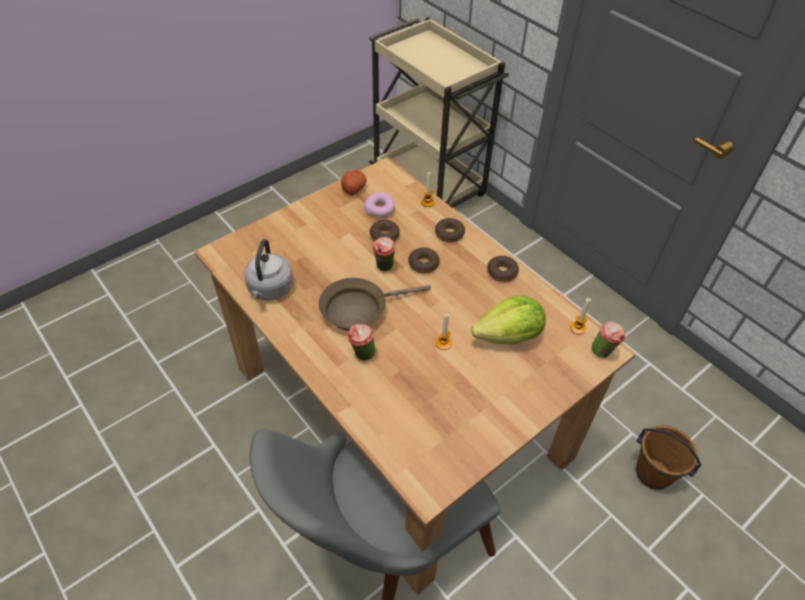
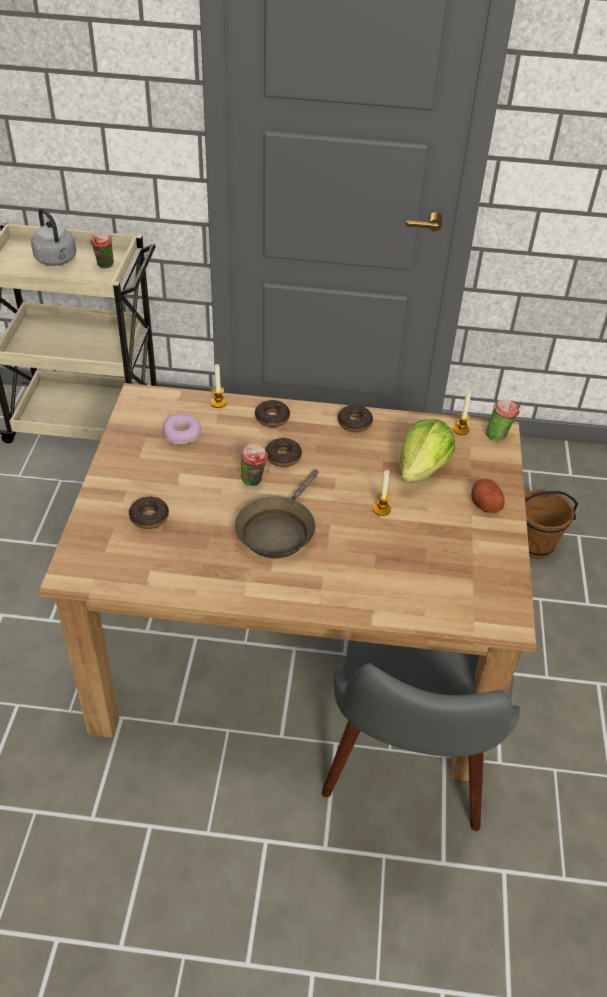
camera: 45 degrees left, 5 degrees down
grey kettle [244,239,293,300] -> grey kettle moved to [31,208,76,266]
potato [341,170,366,195] -> potato moved to [471,479,505,513]
cup [347,324,376,361] -> cup moved to [90,232,114,269]
donut [370,220,400,241] -> donut moved to [129,497,169,529]

